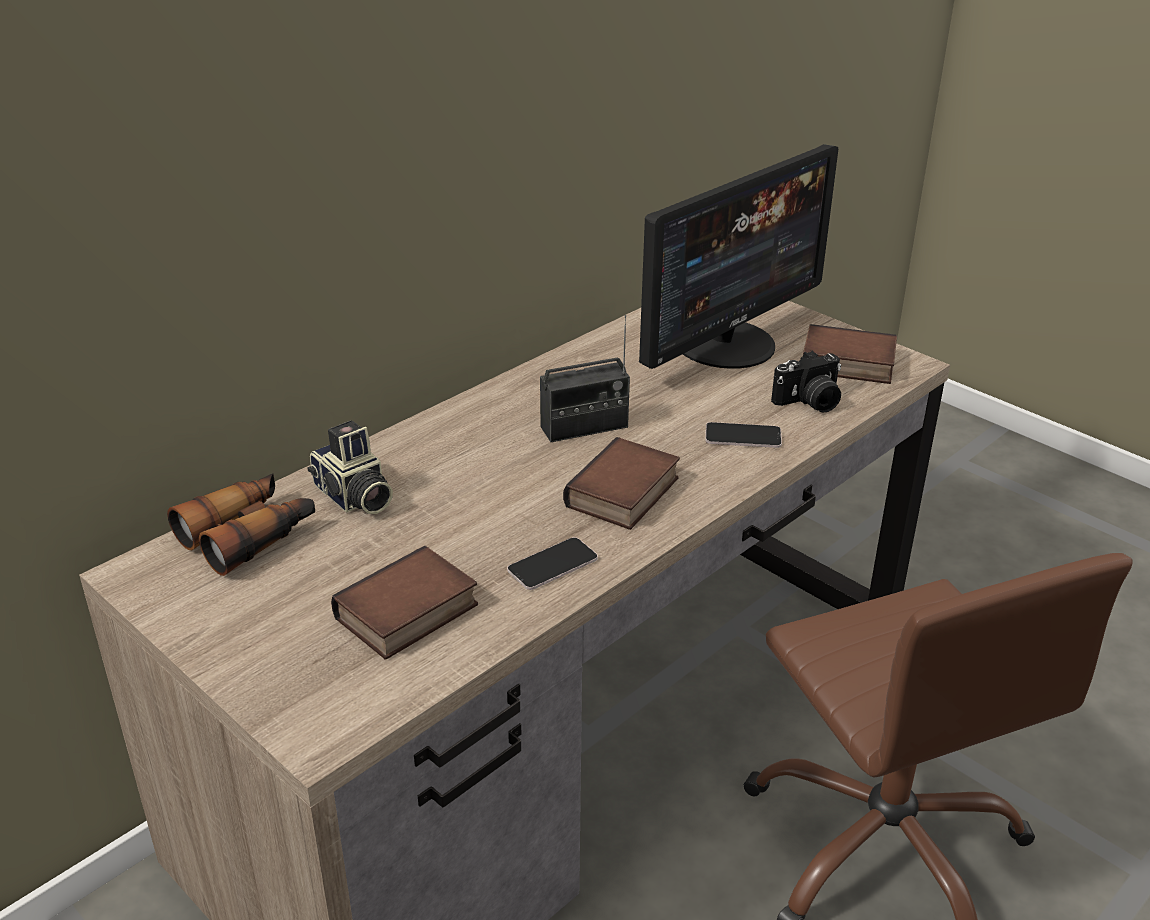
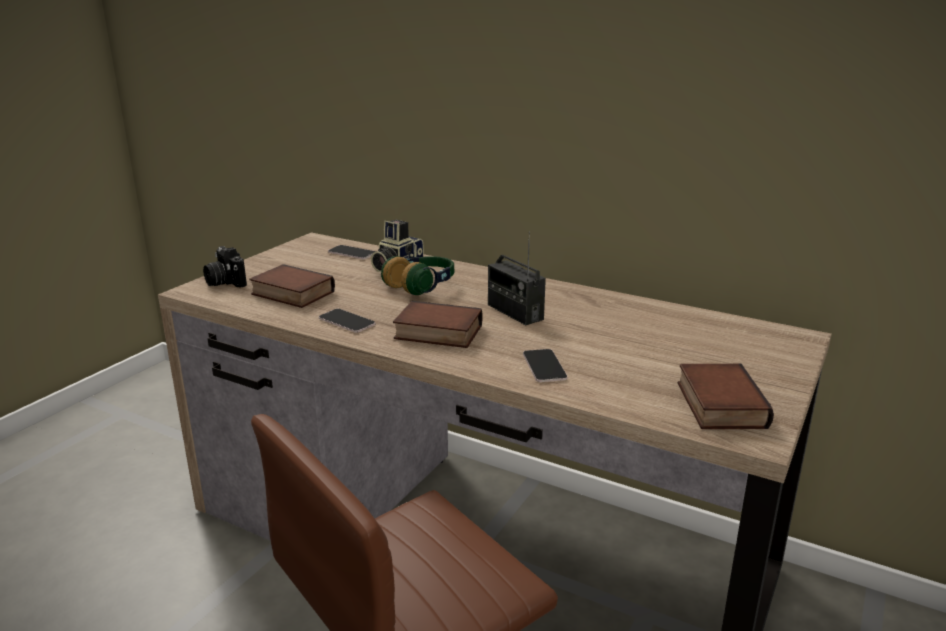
camera: 75 degrees right, 10 degrees down
binoculars [167,473,315,576] -> phone [328,245,376,259]
monitor [639,144,838,369] -> none
camera [771,351,841,413] -> camera moved to [203,246,247,288]
none -> headphones [381,256,455,295]

